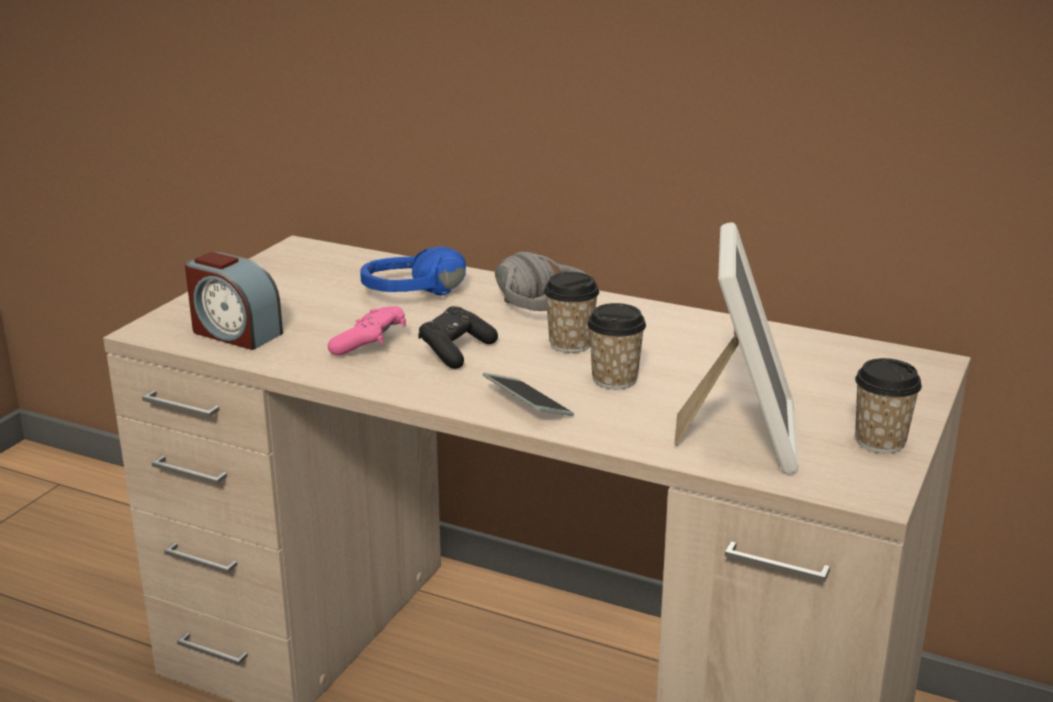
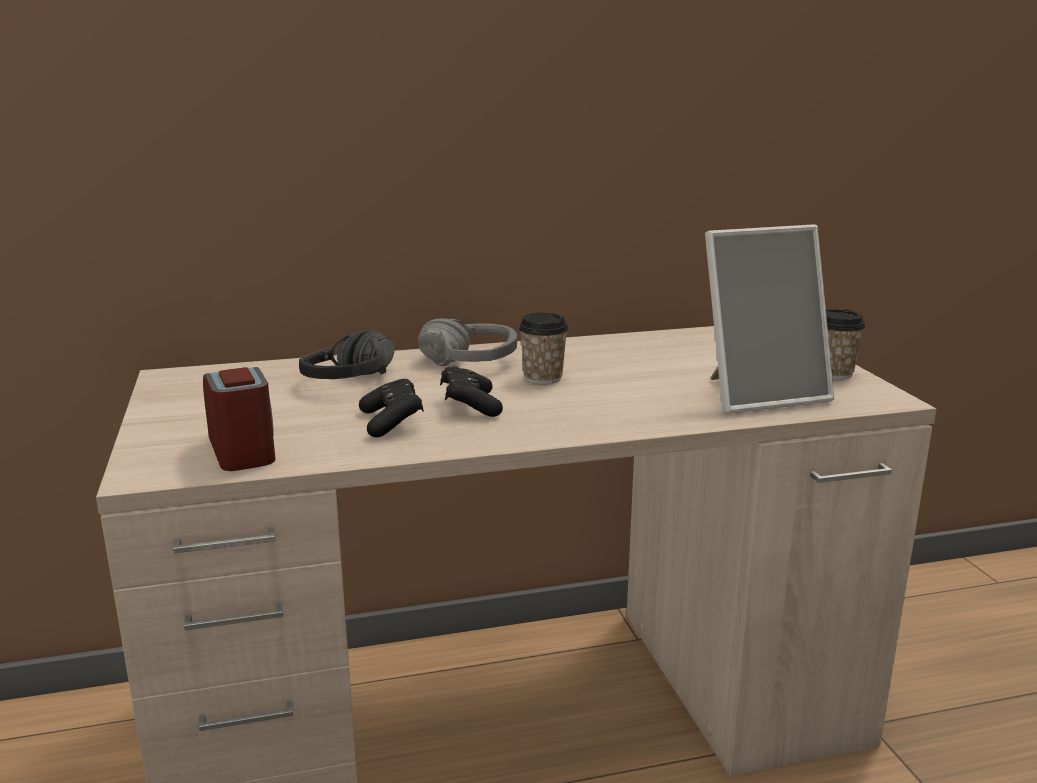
camera: 40 degrees left, 5 degrees down
alarm clock [185,252,283,350] -> alarm clock turned 105 degrees counterclockwise [203,367,275,471]
pink game controller [328,306,406,356] -> black game controller [359,379,424,437]
blue headphones [361,247,466,296] -> black headphones [299,330,395,379]
phone [483,373,574,416] -> none
cup [587,303,646,389] -> none
picture frame [674,222,799,474] -> picture frame turned 105 degrees clockwise [705,224,834,414]

